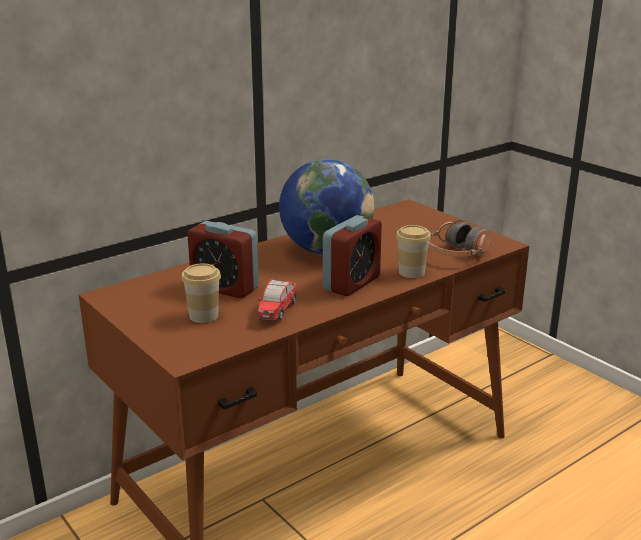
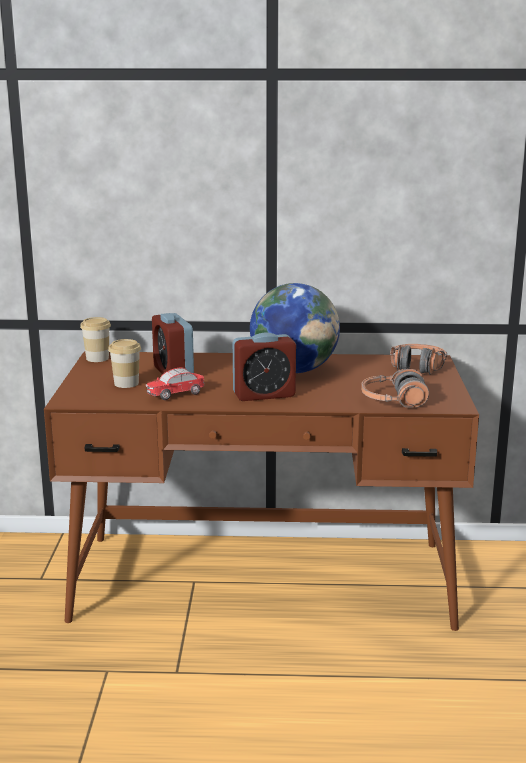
camera: 40 degrees right, 5 degrees down
cup [396,225,431,278] -> cup moved to [80,317,111,362]
none -> headphones [390,344,447,375]

